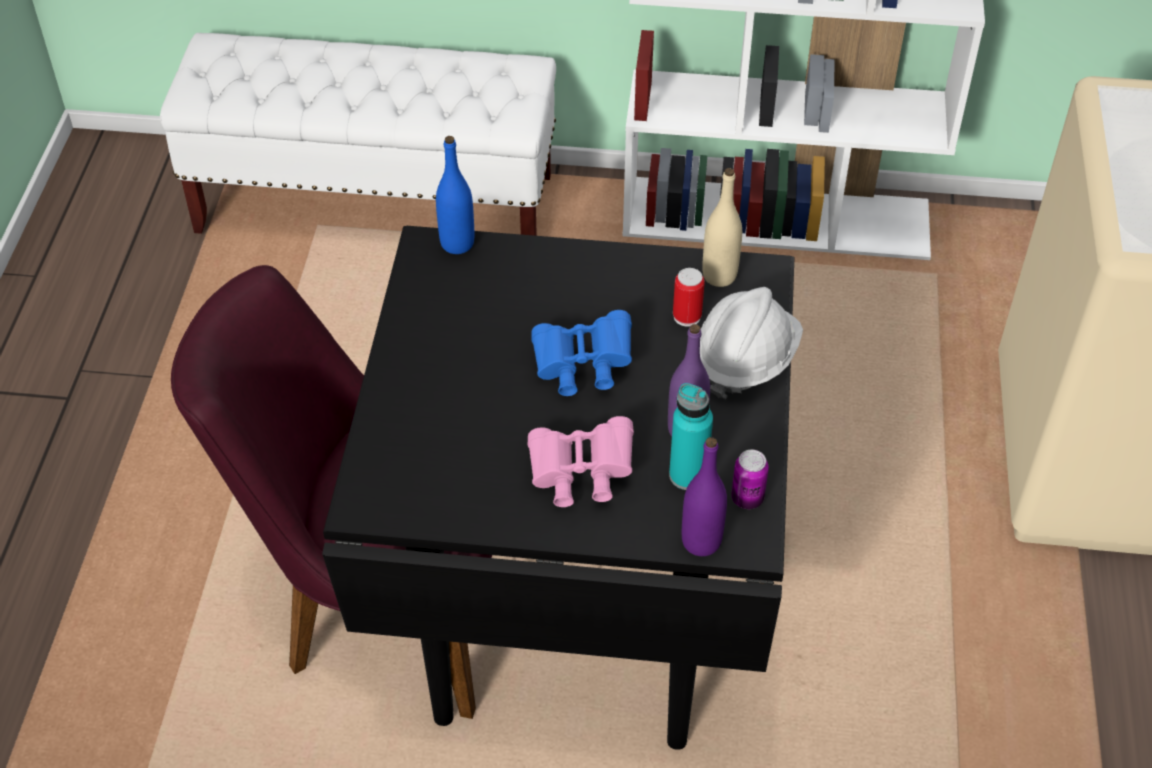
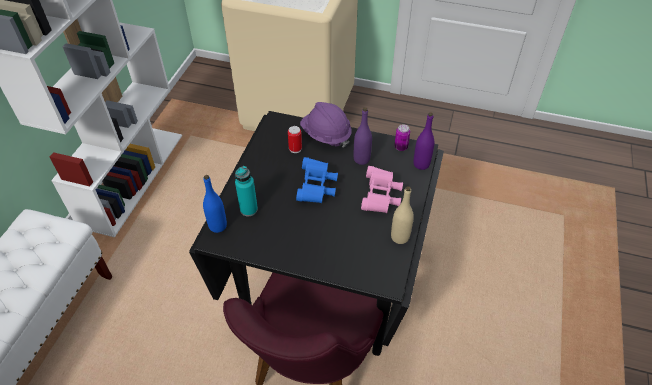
camera: 80 degrees left, 0 degrees up
turquoise bottle [669,383,713,490] -> turquoise bottle moved to [235,166,258,216]
white hard hat [700,287,803,399] -> purple hard hat [300,102,352,147]
beige bottle [702,168,742,287] -> beige bottle moved to [391,186,414,244]

